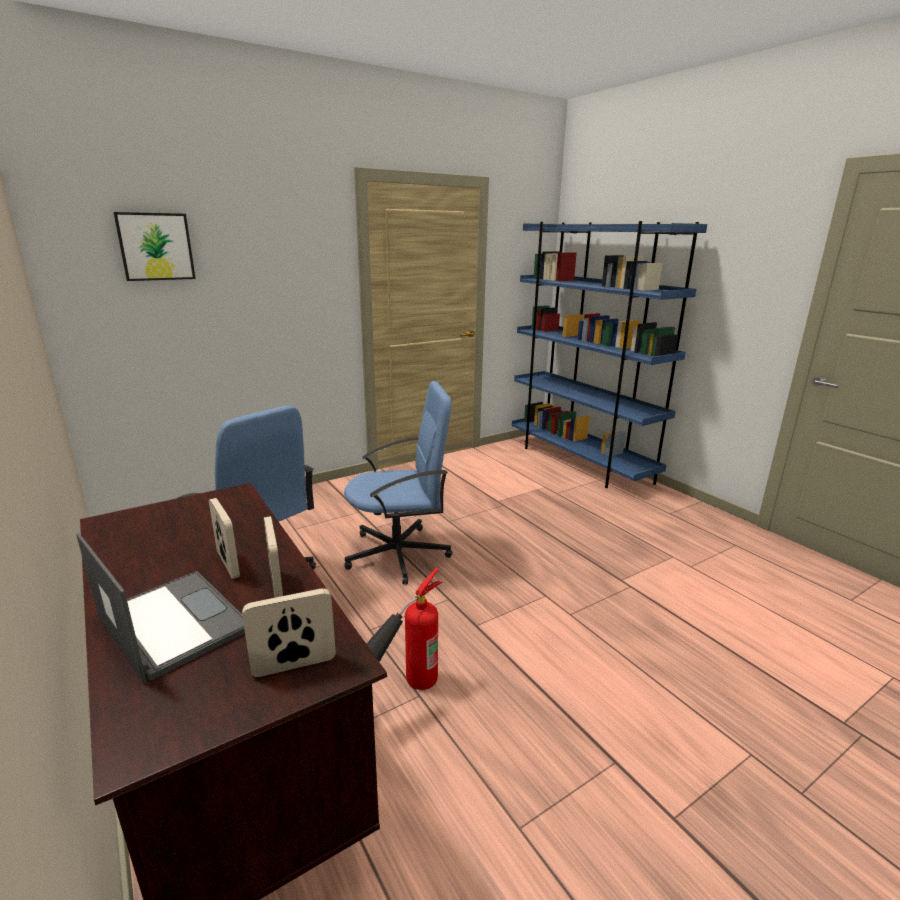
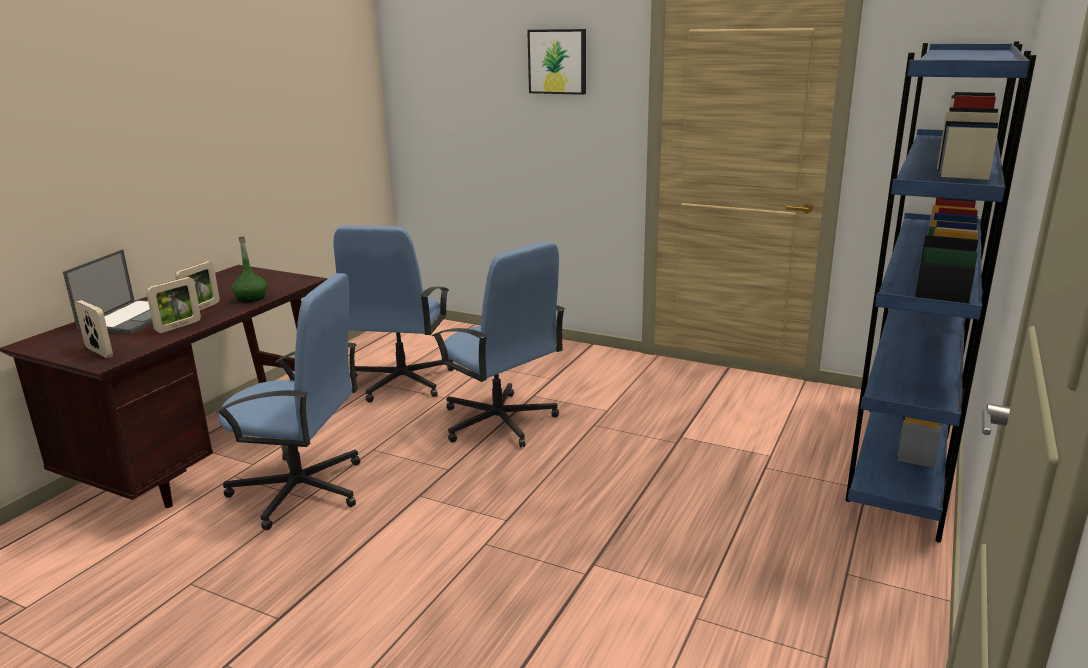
camera: 60 degrees right, 0 degrees up
picture [113,212,196,281] -> picture moved to [527,29,586,95]
fire extinguisher [366,568,442,690] -> blue office chair [216,273,360,530]
none -> green bottle [232,236,267,302]

